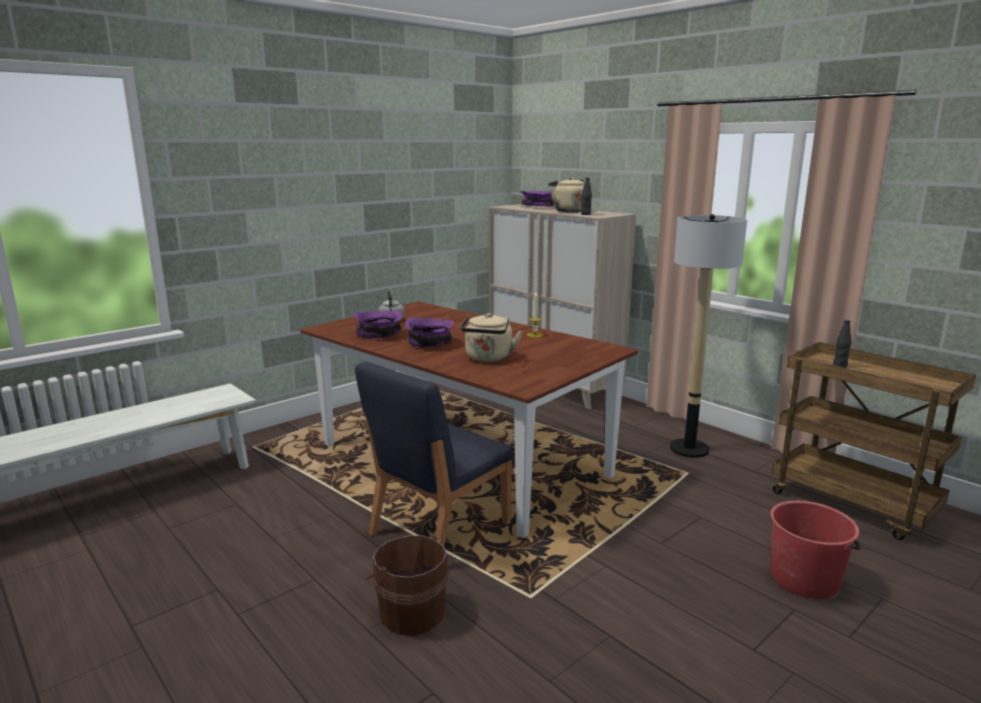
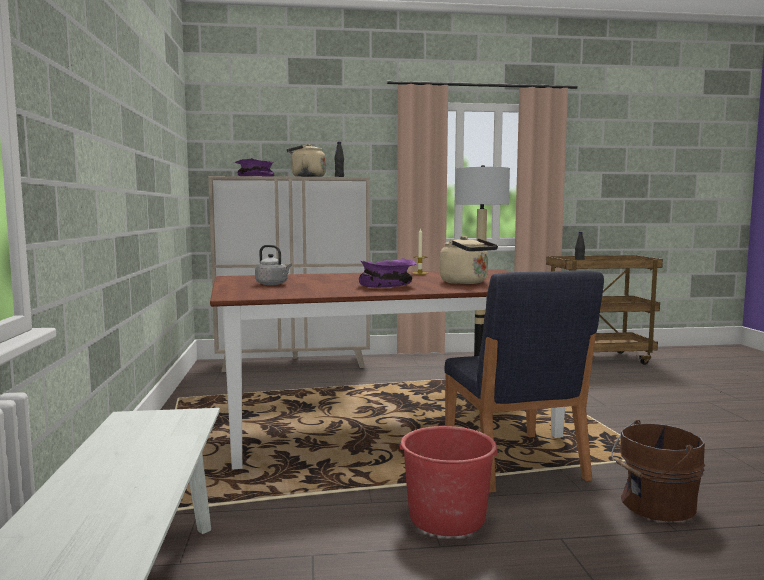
camera: 55 degrees left, 10 degrees down
purple bowl [353,310,403,338] -> none
red bucket [770,501,861,599] -> red bucket moved to [398,426,500,536]

